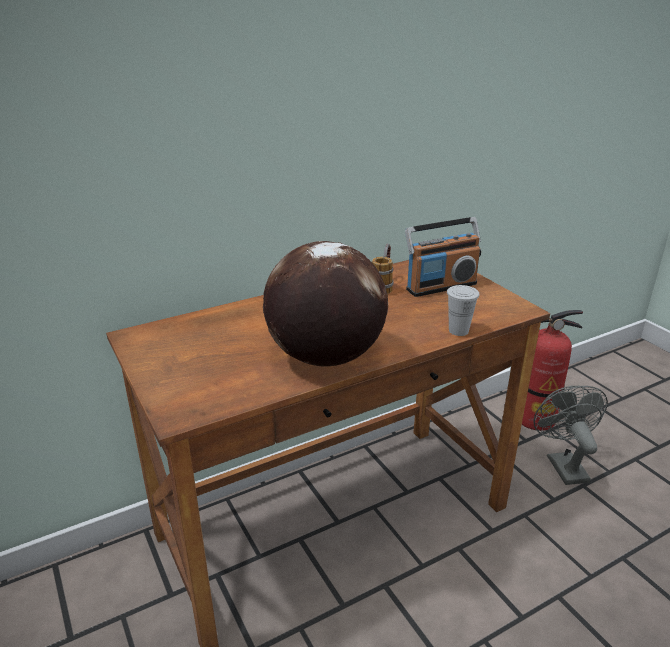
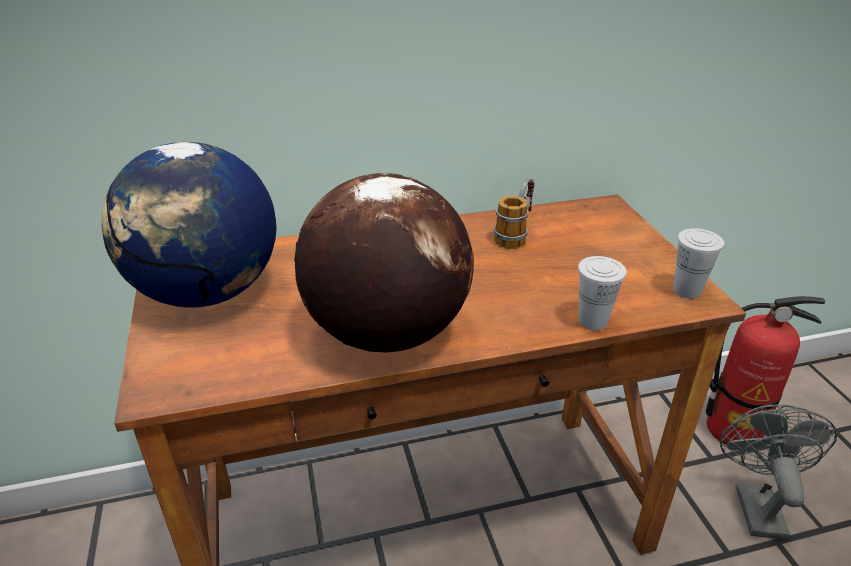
camera: 15 degrees right, 5 degrees up
radio [405,217,481,297] -> none
none -> globe [101,142,276,308]
none -> white cup [673,228,725,298]

